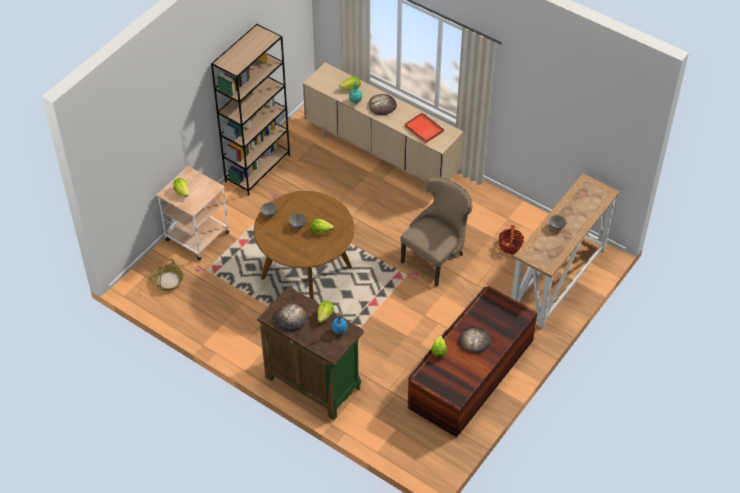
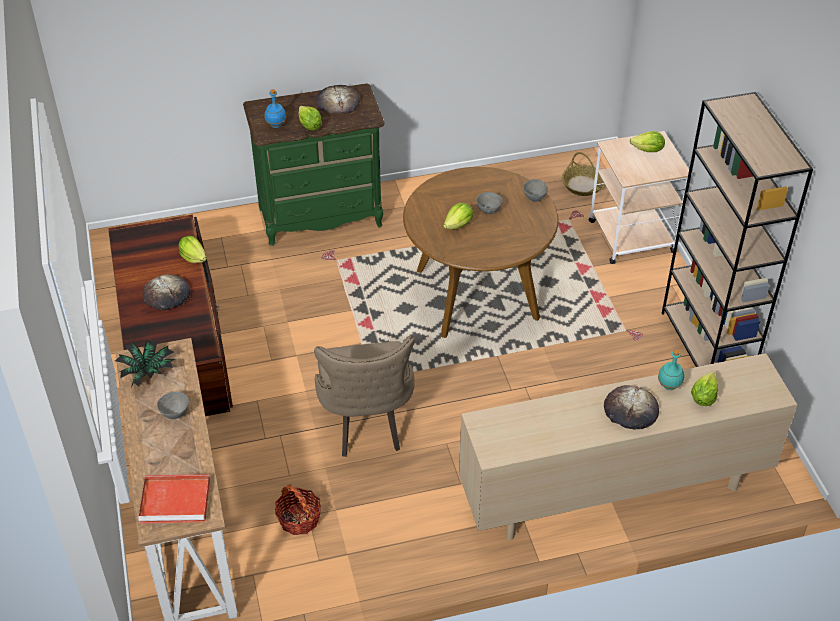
camera: 130 degrees right, 5 degrees down
red tray [405,112,445,143] -> red tray moved to [138,474,210,524]
none -> potted plant [115,340,175,388]

